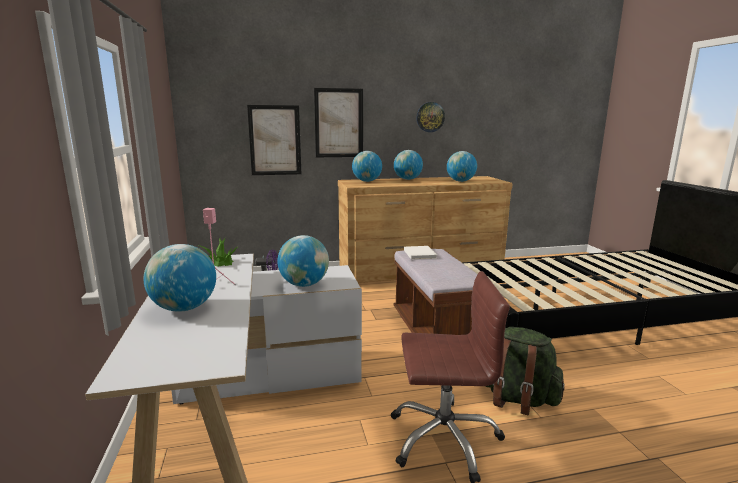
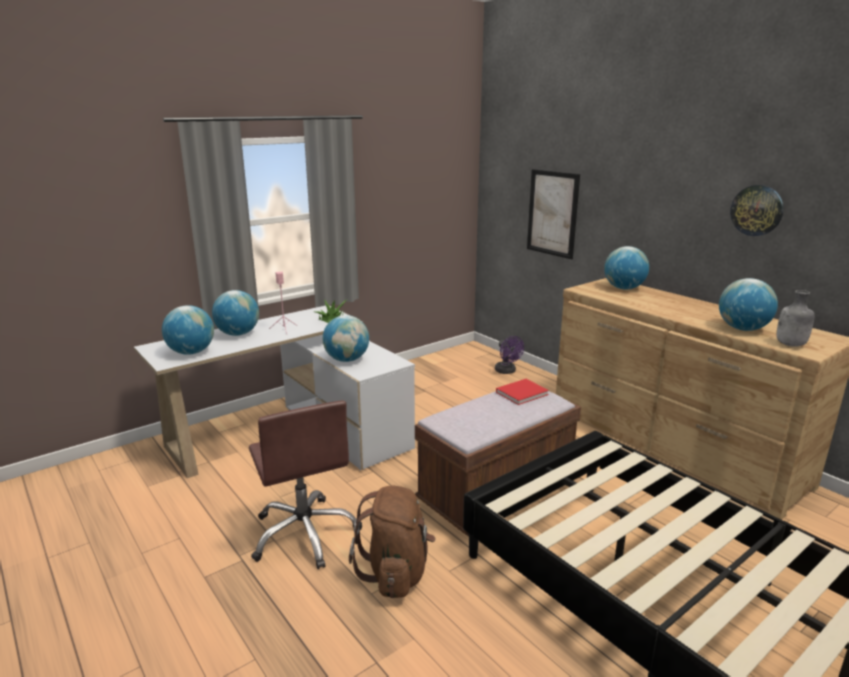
camera: 65 degrees right, 5 degrees up
picture [314,88,363,157] -> none
globe [394,150,423,180] -> globe moved to [162,305,214,355]
white book [404,246,437,260] -> red book [496,379,549,405]
green backpack [486,327,565,416] -> brown backpack [349,486,436,598]
none -> grey bottle [777,290,815,347]

